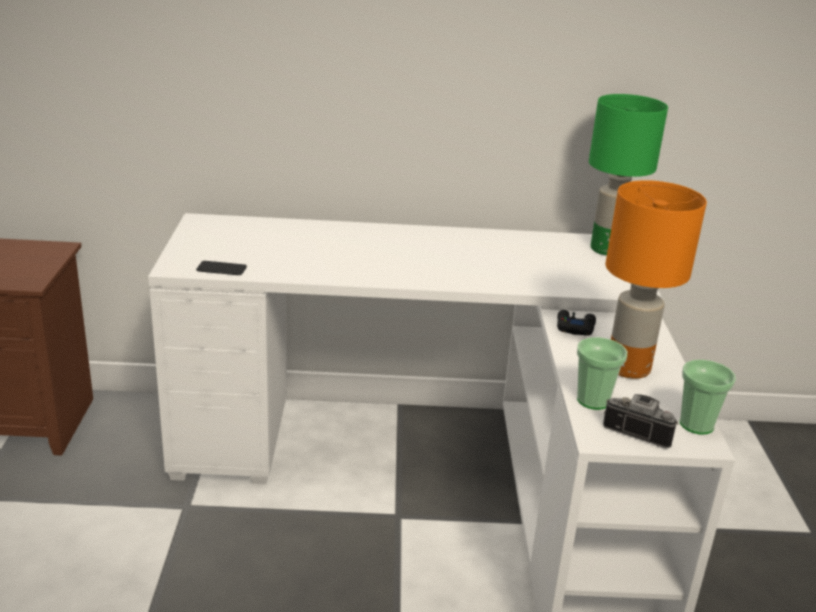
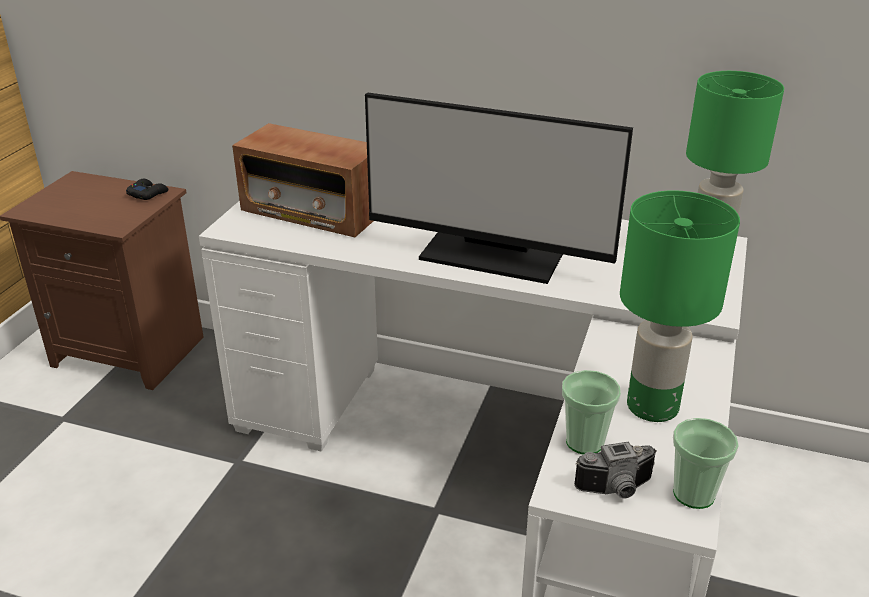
camera: 20 degrees right, 5 degrees up
phone [196,261,247,275] -> none
black game controller [557,310,596,336] -> black game controller moved to [126,179,168,200]
camera [603,394,678,449] -> camera turned 120 degrees clockwise [574,441,657,499]
orange table lamp [605,180,707,379] -> green table lamp [620,190,740,422]
none -> radio [232,123,373,237]
none -> monitor [365,92,633,284]

